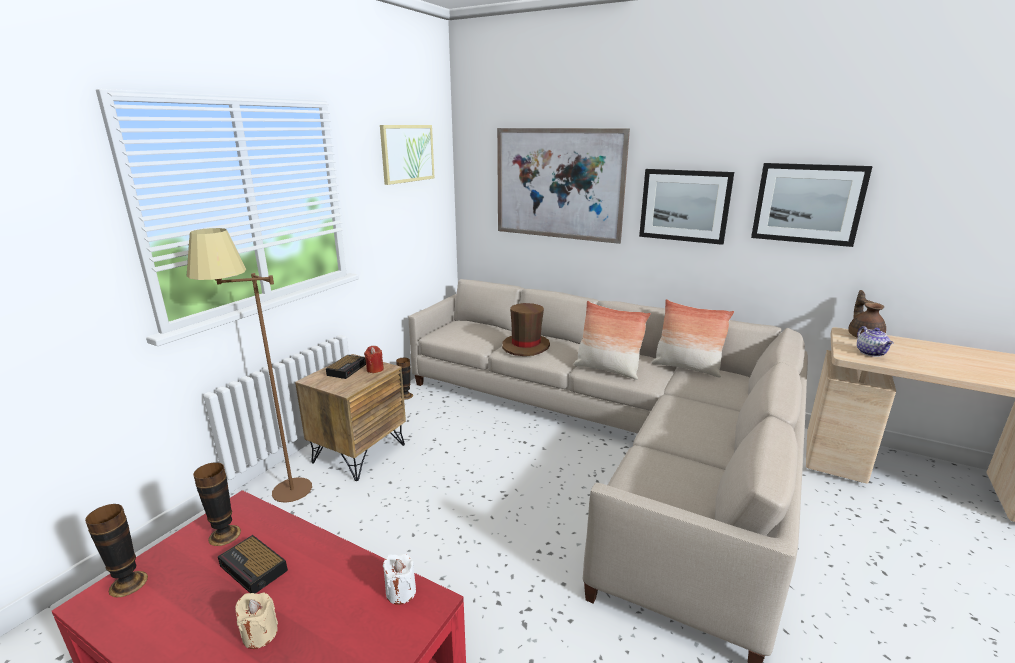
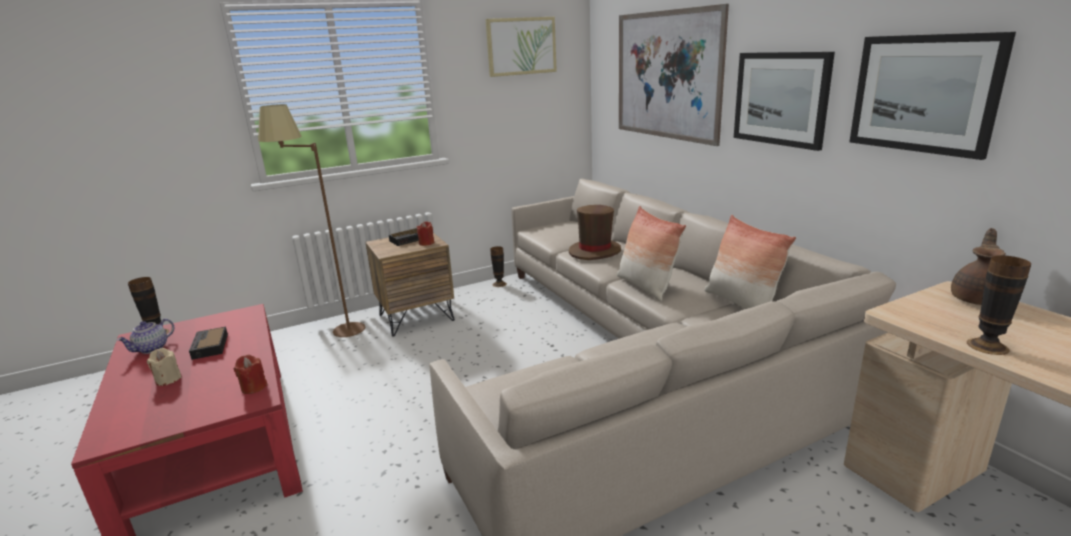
camera: 35 degrees right, 0 degrees up
vase [193,462,241,546] -> vase moved to [967,255,1031,355]
white candle [383,554,416,605] -> red candle [234,355,268,394]
teapot [857,326,894,357] -> teapot moved to [117,318,174,354]

